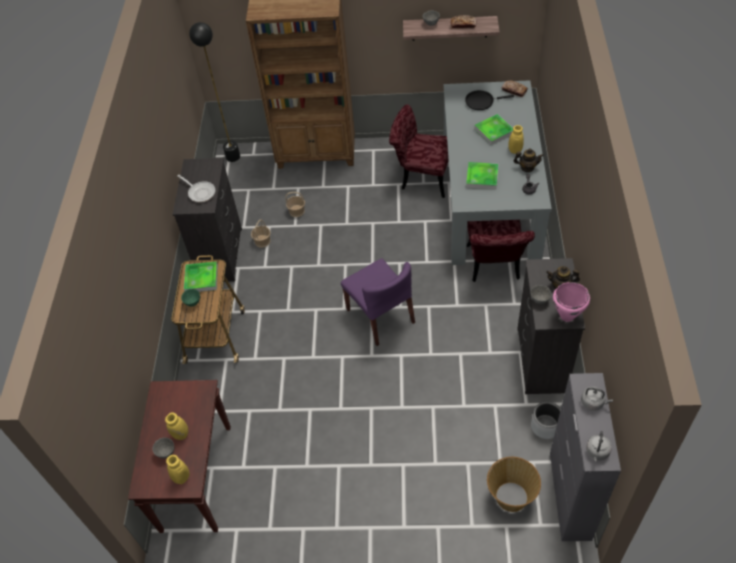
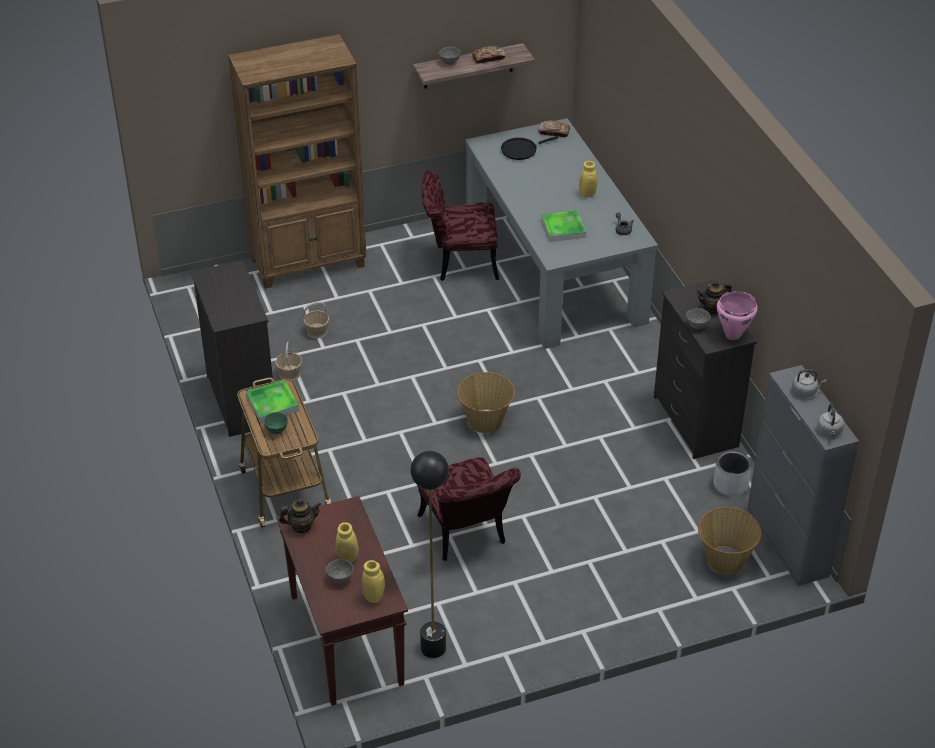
camera: 25 degrees left, 10 degrees down
frying pan [177,175,215,203] -> none
black floor lamp [189,22,240,162] -> black floor lamp moved to [410,451,449,658]
purple chair [341,258,415,346] -> basket [457,372,515,433]
red chair [467,220,535,282] -> red chair moved to [417,457,521,561]
tray [474,114,513,145] -> none
teapot [513,148,544,172] -> teapot moved to [279,499,321,533]

